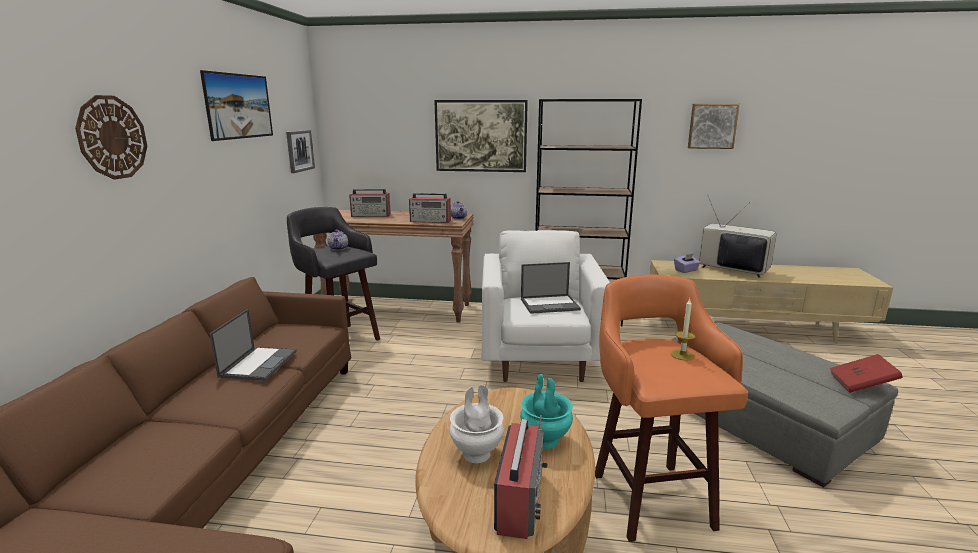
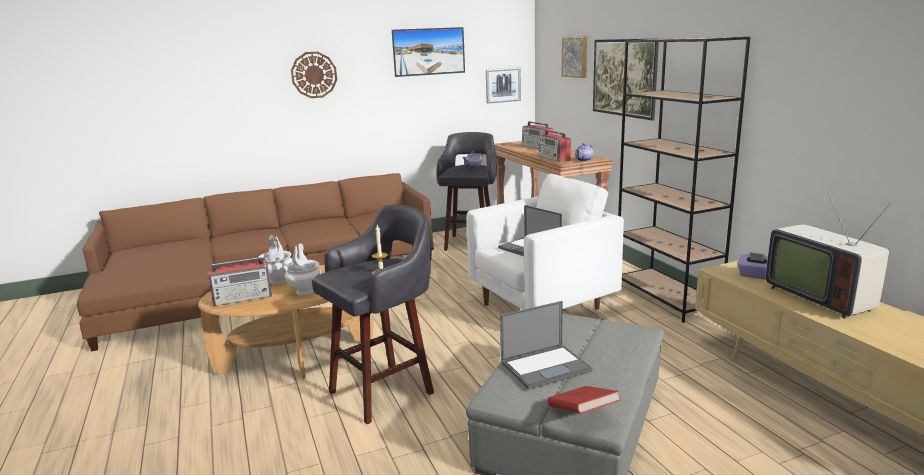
camera: 60 degrees right, 0 degrees up
laptop [210,309,297,381] -> laptop moved to [500,301,593,390]
turquoise vase [520,374,573,449] -> white vase [284,243,321,295]
orange stool [595,275,748,542] -> grey stool [312,205,434,424]
picture [688,104,740,149] -> picture moved to [562,37,587,78]
television [699,196,777,278] -> television turned 150 degrees clockwise [766,193,891,319]

